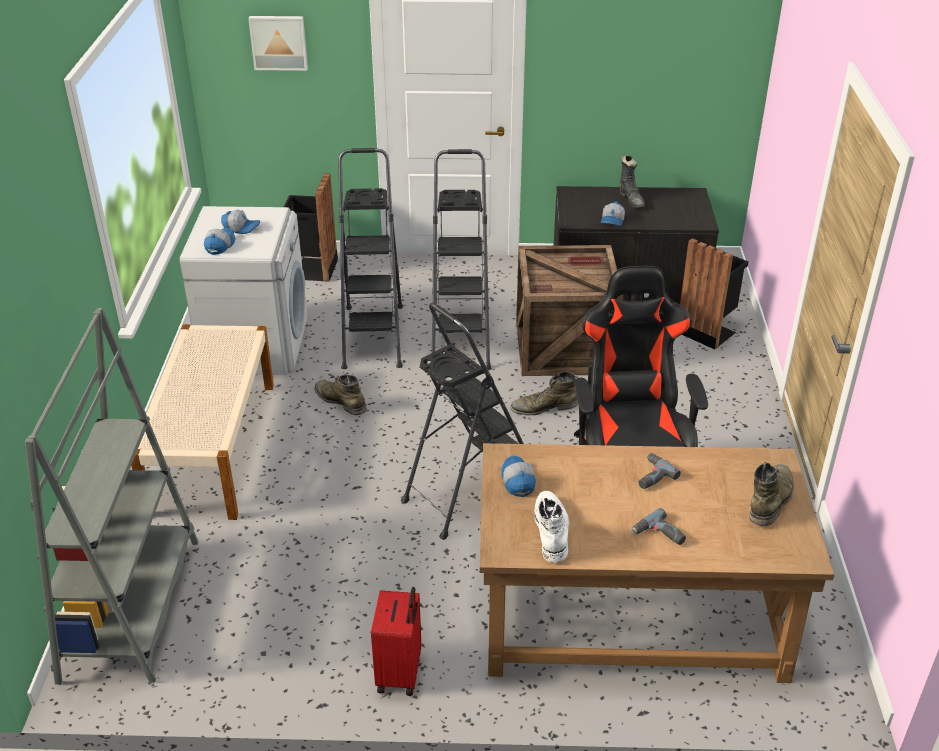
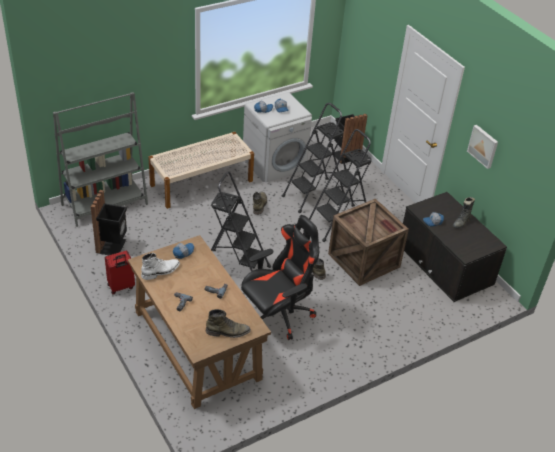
camera: 55 degrees right, 5 degrees up
picture [248,16,308,71] -> picture moved to [467,125,498,169]
black trash can [680,238,748,350] -> black trash can moved to [91,190,127,255]

